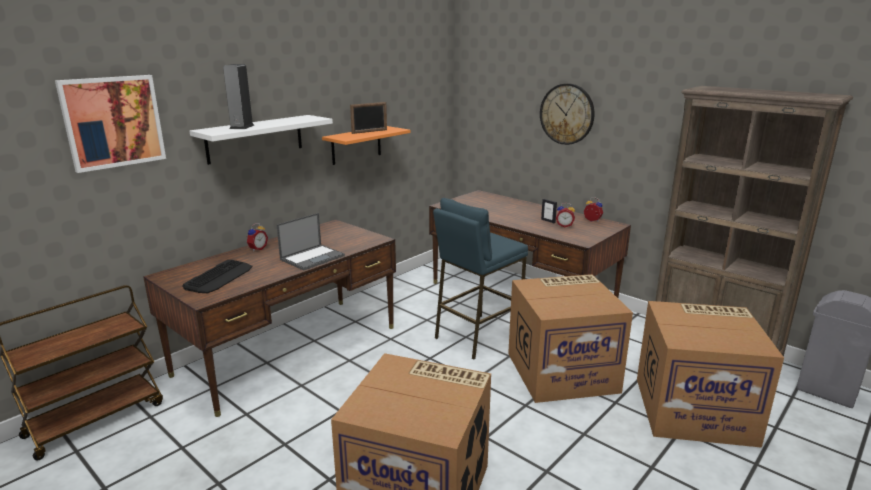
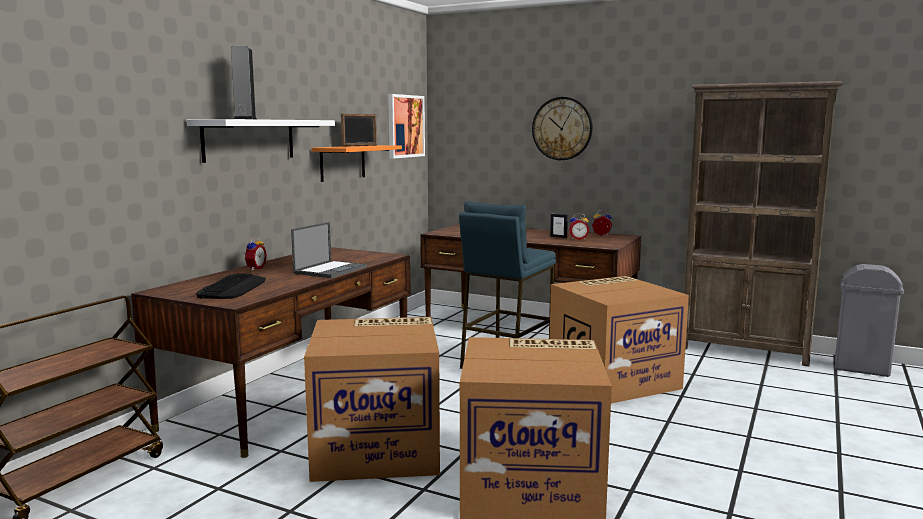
camera: 15 degrees left, 10 degrees down
picture [55,75,166,173] -> picture moved to [388,94,425,159]
cardboard box [637,301,784,448] -> cardboard box moved to [304,317,440,482]

